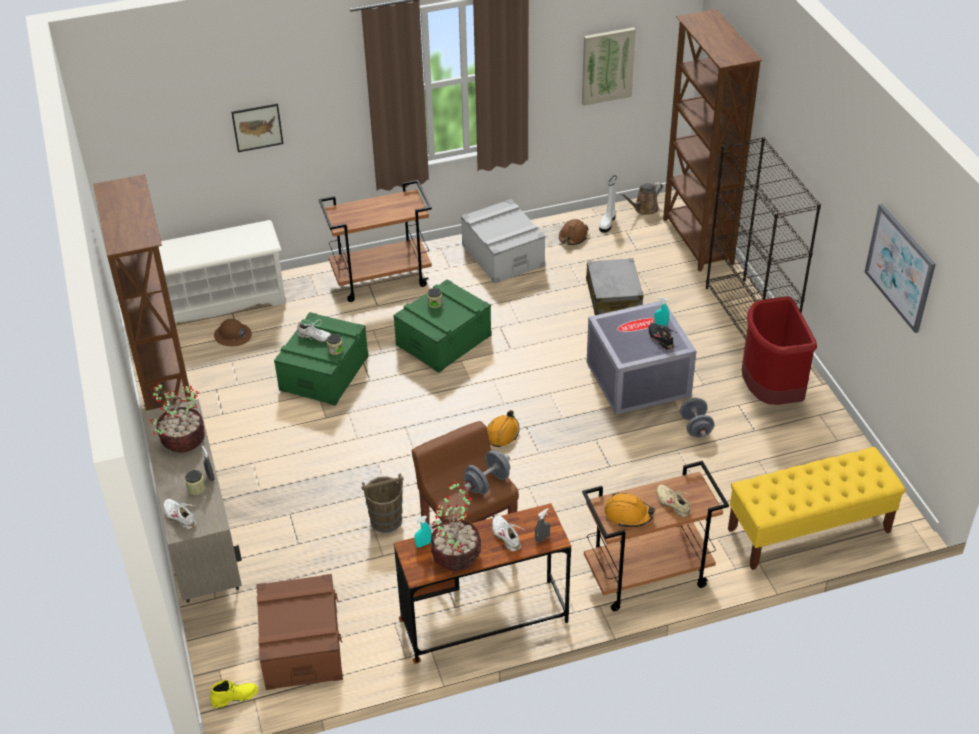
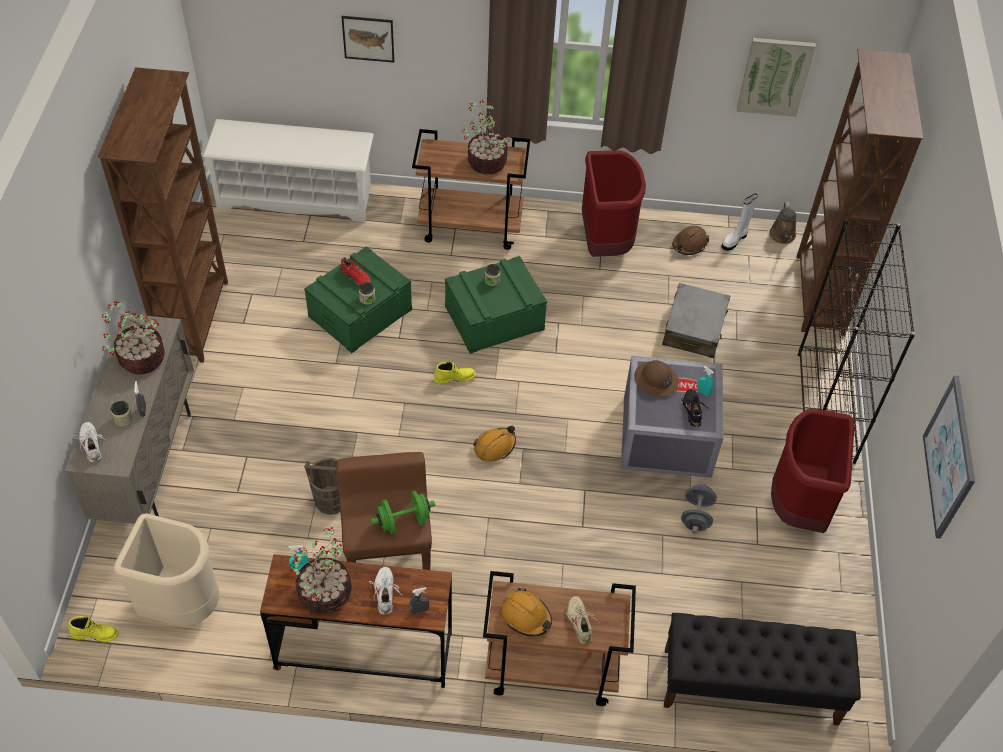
camera: 20 degrees right, 10 degrees up
brown hard hat [214,319,252,346] -> brown hard hat moved to [634,360,679,397]
brown storage box [256,574,343,690] -> beige trash can [114,513,219,626]
white shoe [297,320,331,342] -> red shoe [340,257,371,285]
grey storage box [461,199,545,284] -> red trash can [582,150,646,257]
grey dumbbell [463,451,510,494] -> green dumbbell [371,491,435,534]
brown watering can [620,182,663,215] -> brown watering can turned 75 degrees counterclockwise [769,202,797,244]
yellow bench [728,447,906,570] -> black bench [664,613,861,726]
none -> yellow boot [434,361,476,384]
none -> potted plant [462,100,509,174]

